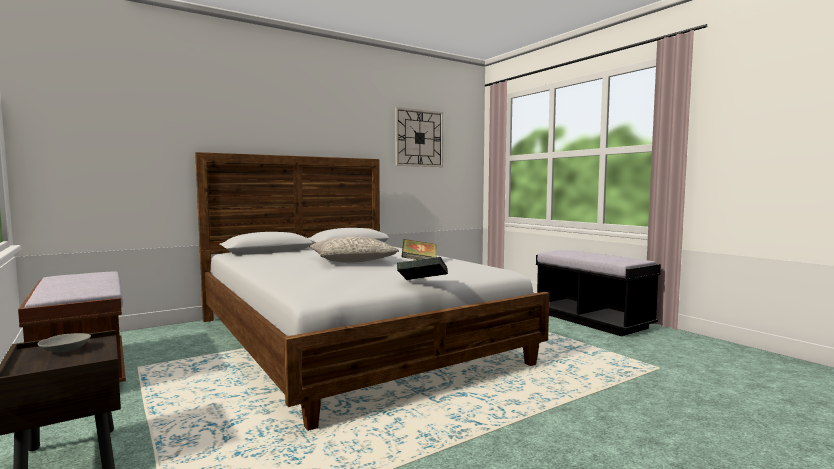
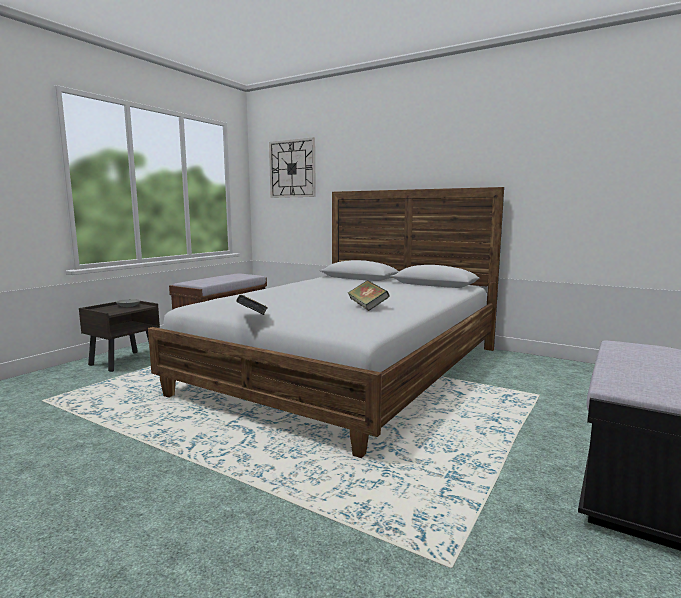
camera: 65 degrees right, 5 degrees up
grey pillow [309,236,399,263] -> none
wall clock [395,107,443,167] -> wall clock moved to [269,137,316,198]

